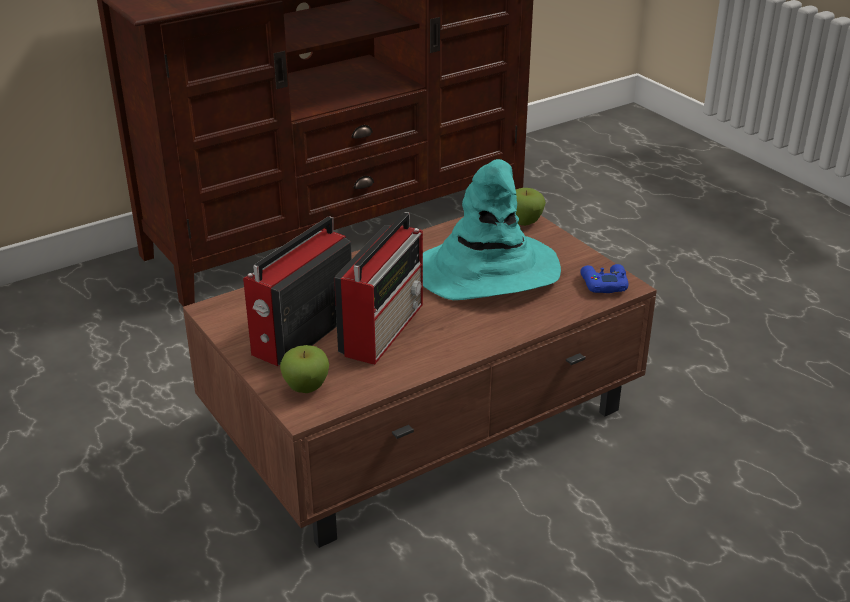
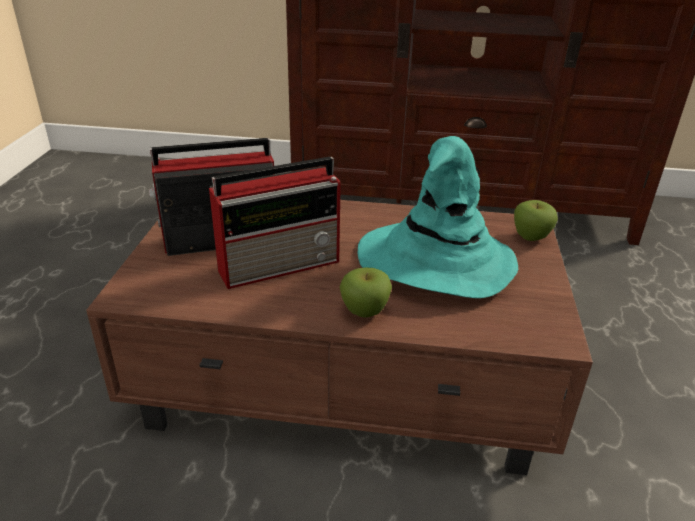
camera: 40 degrees right, 0 degrees up
apple [280,345,329,393] -> apple moved to [340,267,392,318]
blue game controller [580,264,628,293] -> none

